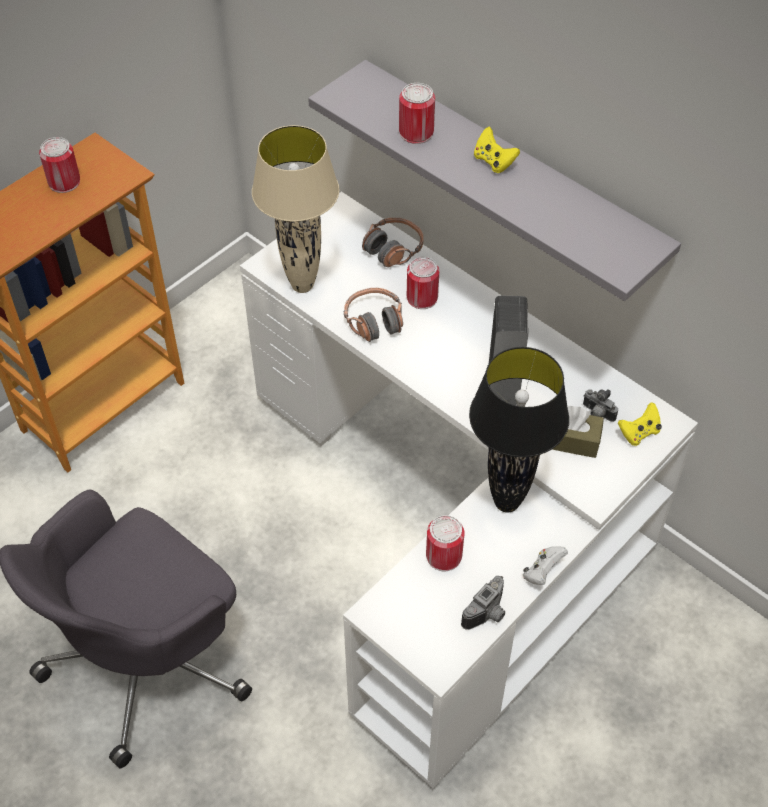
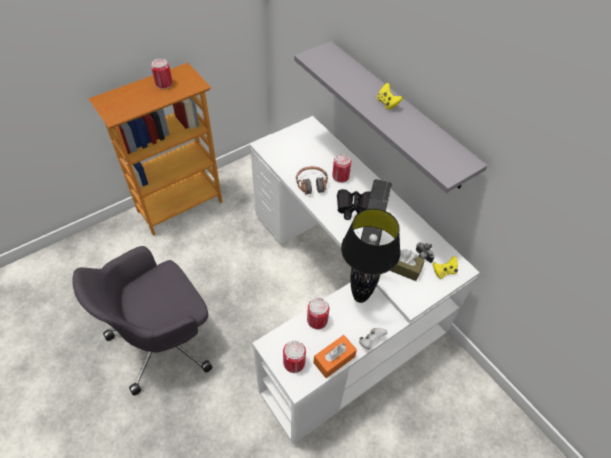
camera: 10 degrees right, 0 degrees up
beige table lamp [252,125,339,293] -> none
headphones [362,217,424,267] -> none
can [399,83,435,144] -> can moved to [283,341,306,373]
camera [461,576,505,630] -> orange tissue box [314,335,357,378]
none -> black binoculars [337,189,371,220]

